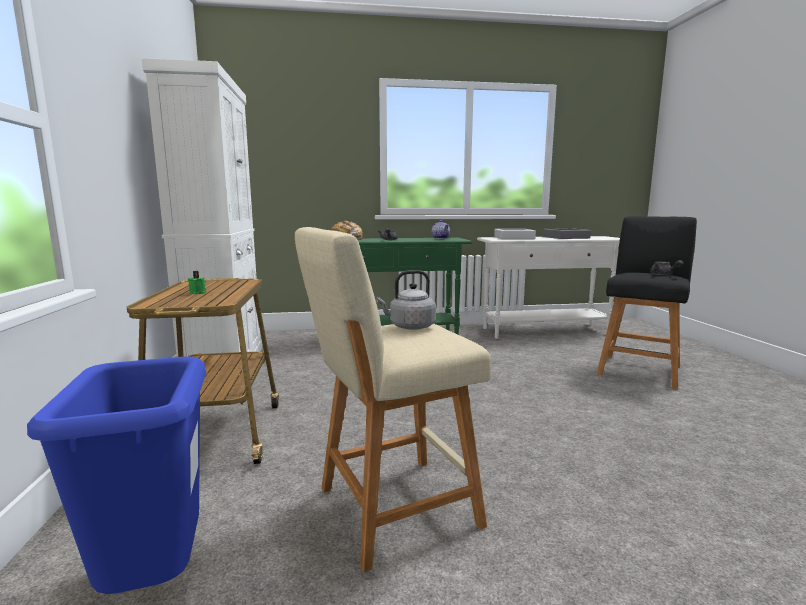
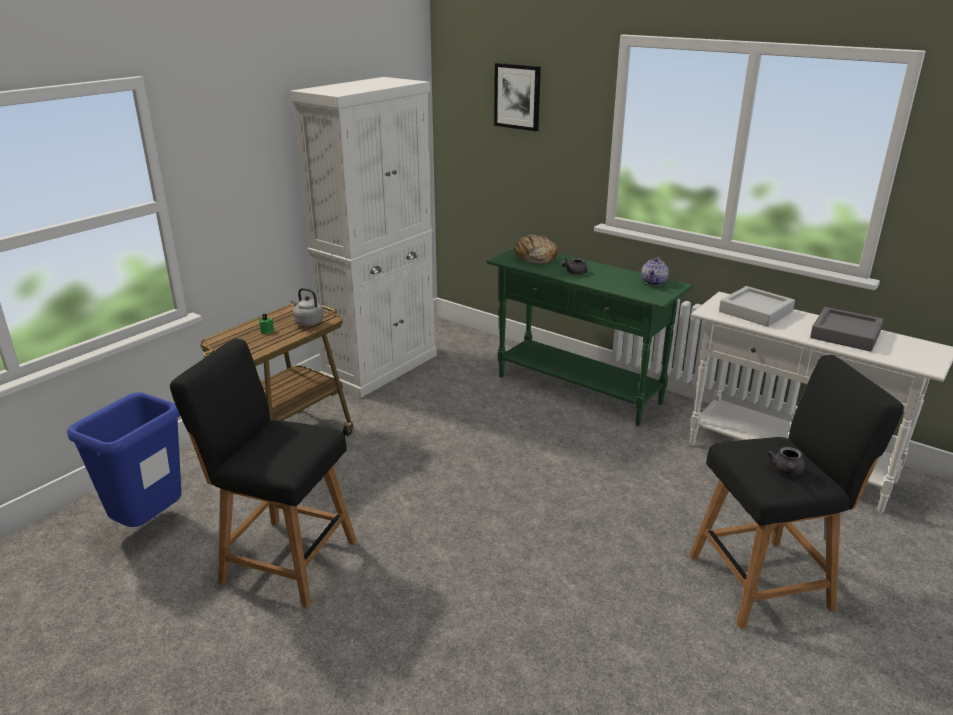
camera: 45 degrees right, 15 degrees up
beige stool [295,227,491,572] -> black stool [170,338,357,608]
grey kettle [376,270,436,330] -> grey kettle moved to [291,288,324,326]
none -> picture [494,63,541,131]

